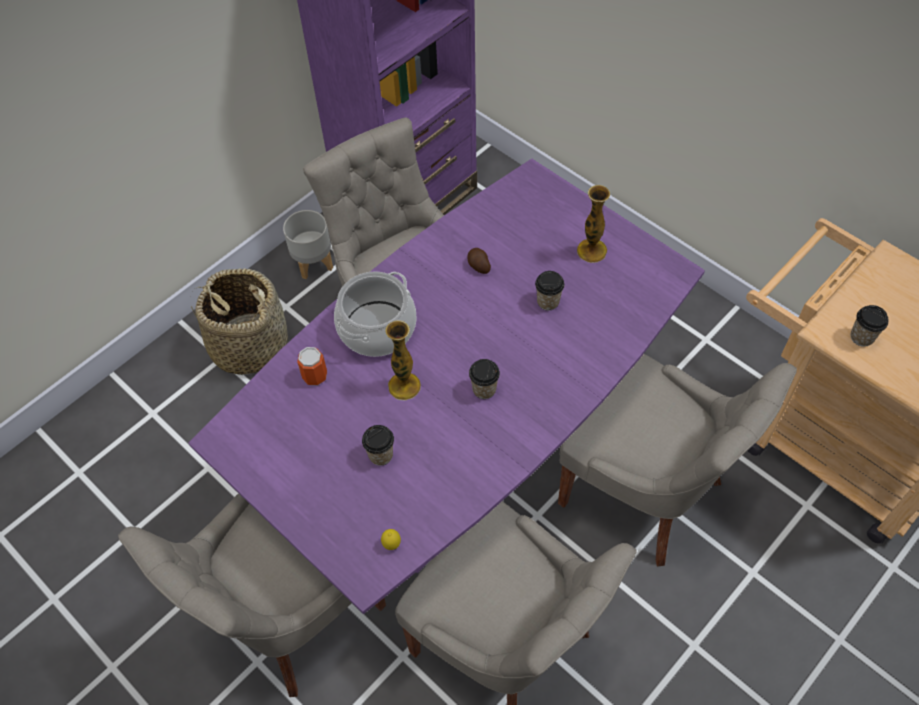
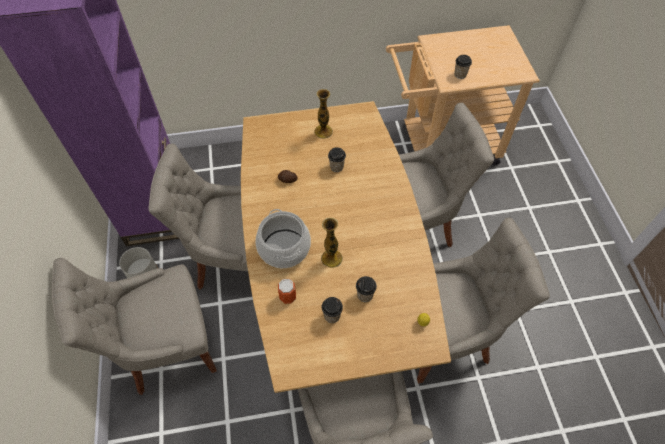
camera: 55 degrees left, 0 degrees up
purple dining table [189,158,705,614] -> brown dining table [241,101,451,393]
basket [191,268,288,375] -> grey chair [52,258,217,395]
cup [469,359,500,399] -> cup moved to [322,297,343,323]

